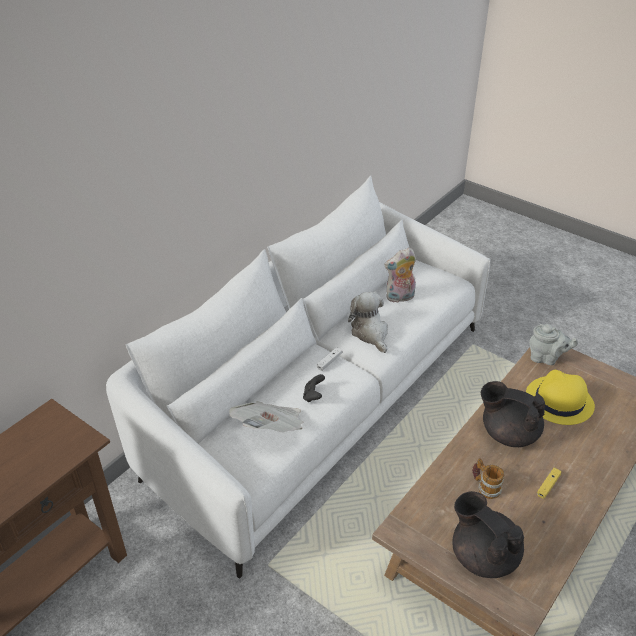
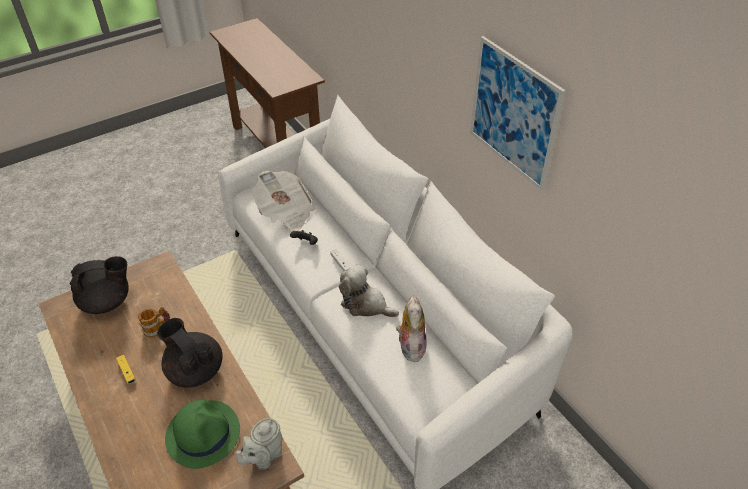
camera: 110 degrees right, 5 degrees up
plush toy [348,292,388,353] -> plush toy turned 150 degrees counterclockwise [339,265,399,317]
black teapot [481,381,545,447] -> black teapot turned 90 degrees counterclockwise [157,318,223,387]
yellow hat [526,370,595,425] -> green hat [165,400,240,469]
none -> picture [470,36,566,191]

